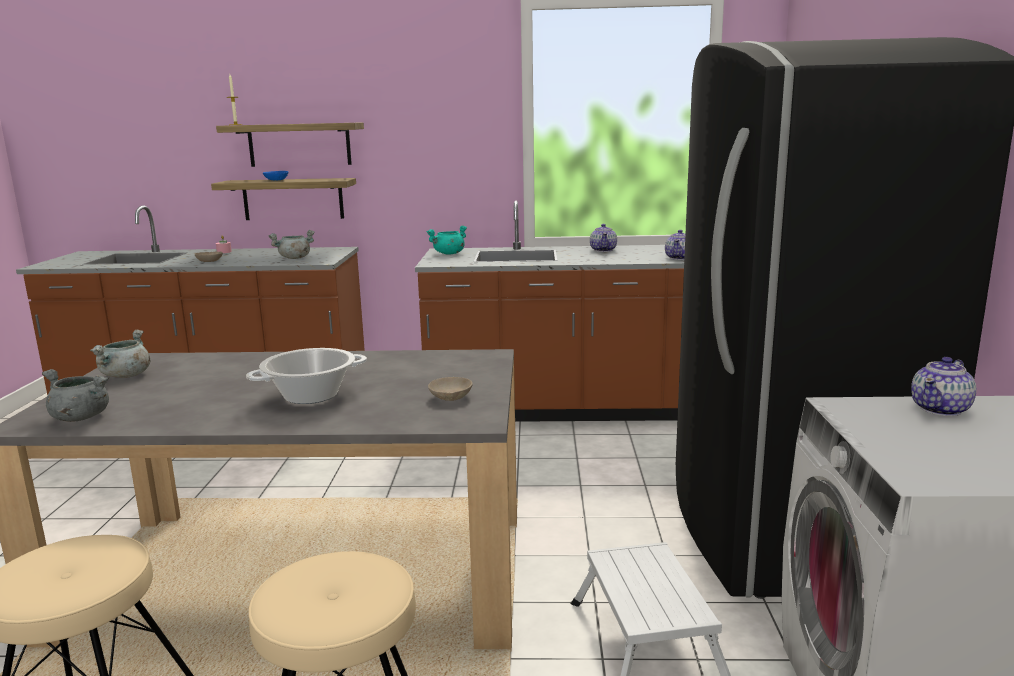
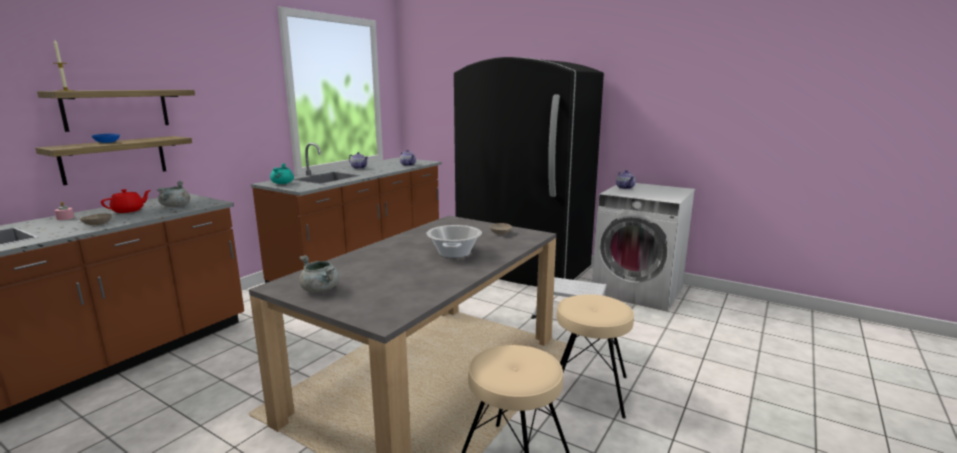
camera: 60 degrees left, 0 degrees up
grey cooking pot [42,369,109,422] -> none
none -> red teapot [101,189,151,213]

